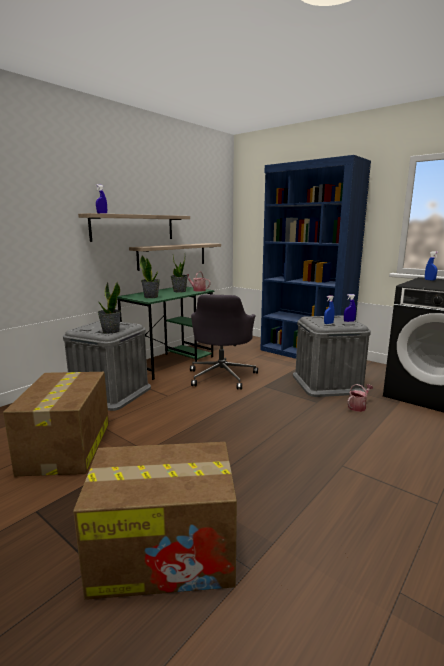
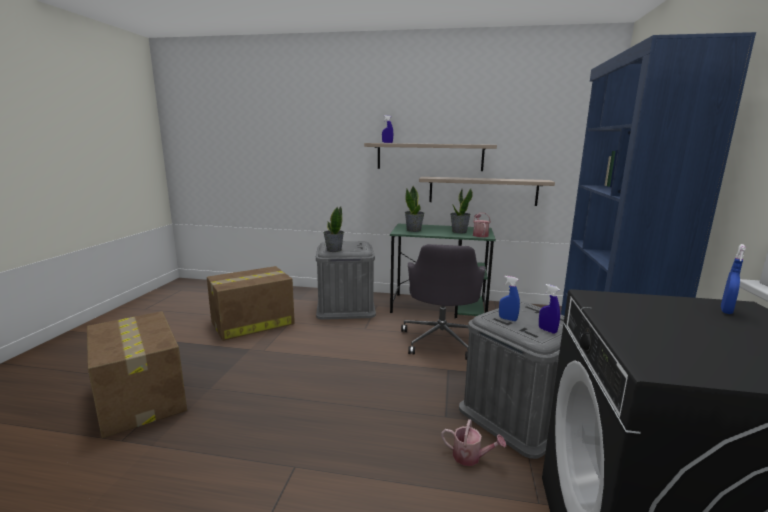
camera: 60 degrees right, 0 degrees up
grey office chair [190,294,258,390] -> grey office chair turned 60 degrees counterclockwise [401,244,485,360]

